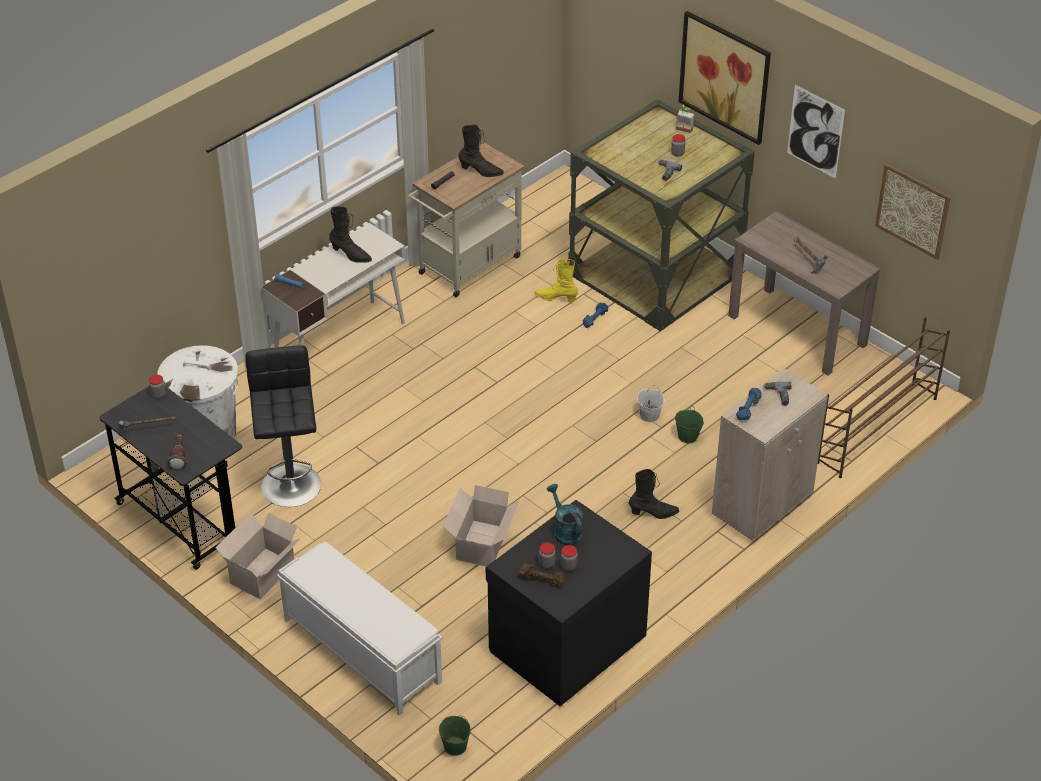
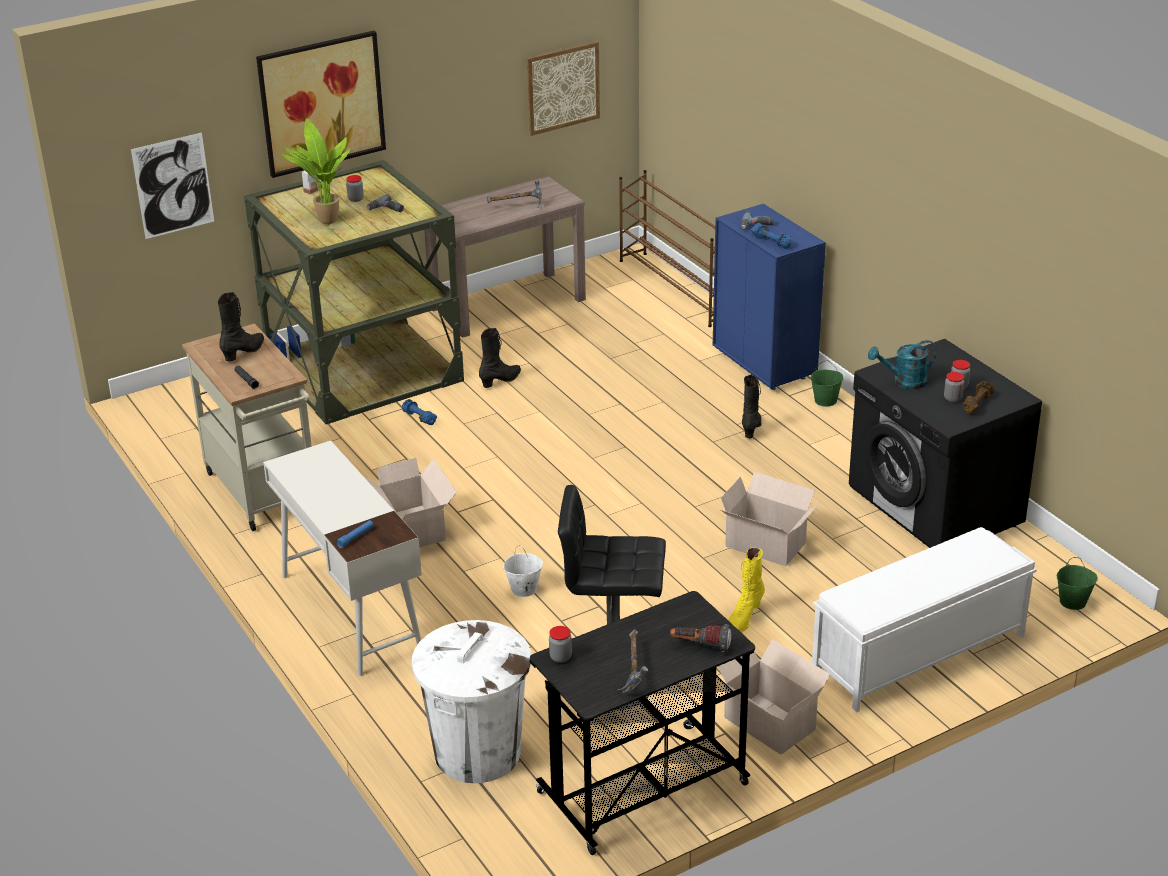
camera: 75 degrees left, 10 degrees down
black boot [329,206,372,263] -> black boot moved to [479,328,521,388]
yellow boot [535,259,578,302] -> yellow boot moved to [729,548,765,633]
white bucket [637,386,664,422] -> white bucket moved to [503,545,543,597]
green bucket [675,406,704,443] -> green bucket moved to [811,360,843,407]
beige cabinet [712,368,828,541] -> blue cabinet [713,204,826,390]
picture [787,85,845,179] -> picture moved to [131,133,214,239]
none -> potted plant [281,118,350,224]
none -> cardboard box [363,458,457,548]

